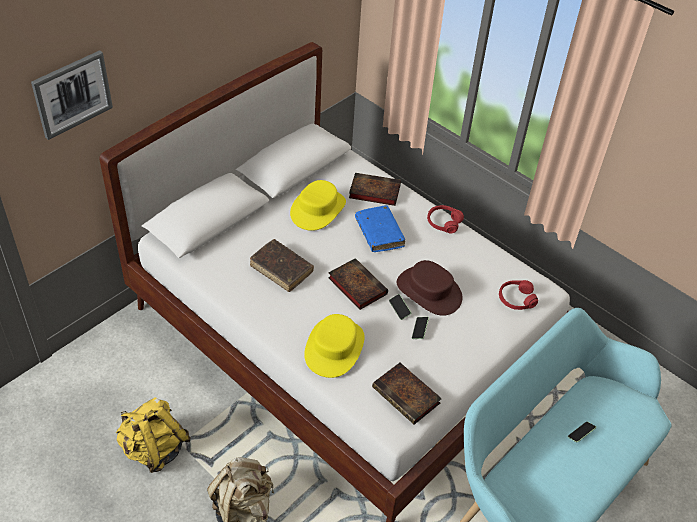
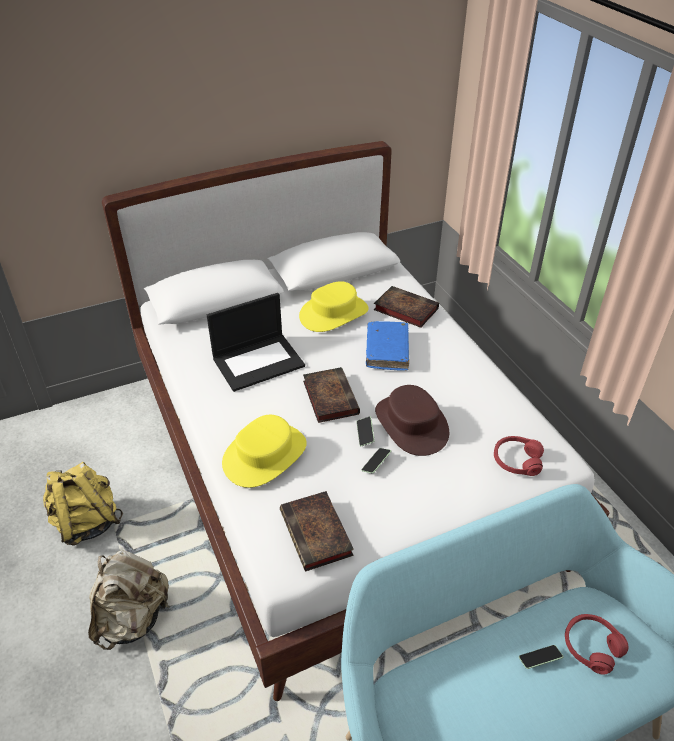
camera: 25 degrees right, 5 degrees down
picture [31,50,113,140] -> none
brown book [250,239,314,292] -> laptop [207,293,305,392]
red headphones [427,205,464,233] -> red headphones moved to [565,614,629,675]

